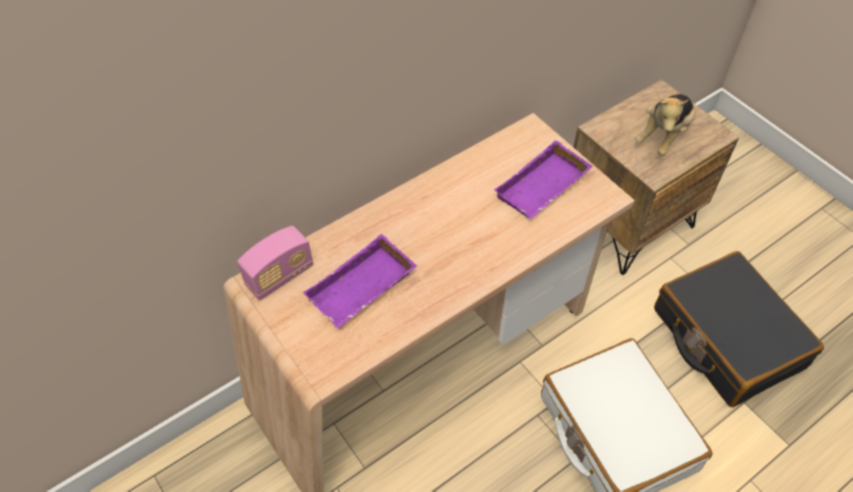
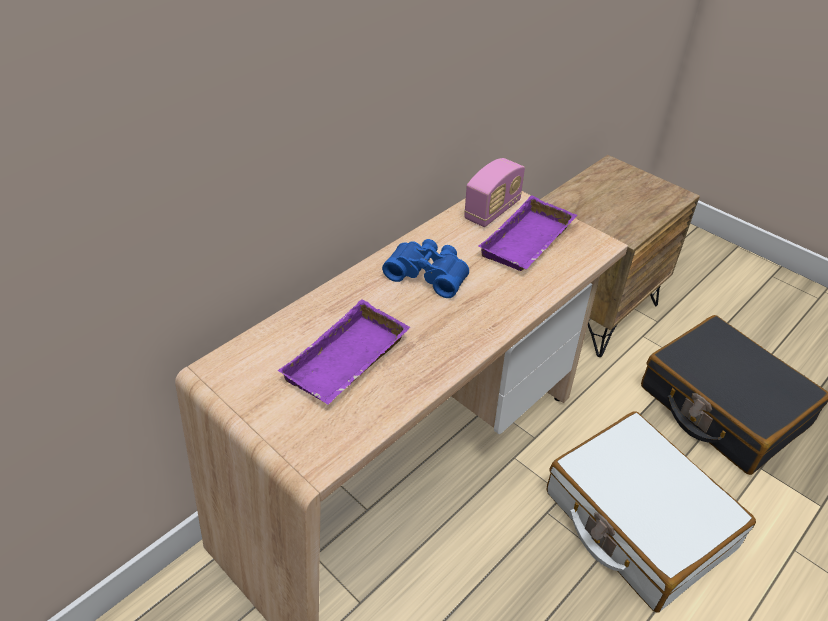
camera: 10 degrees left, 10 degrees down
radio [237,226,313,300] -> radio moved to [464,158,525,227]
plush toy [635,94,696,156] -> none
none -> blue binoculars [382,239,469,298]

